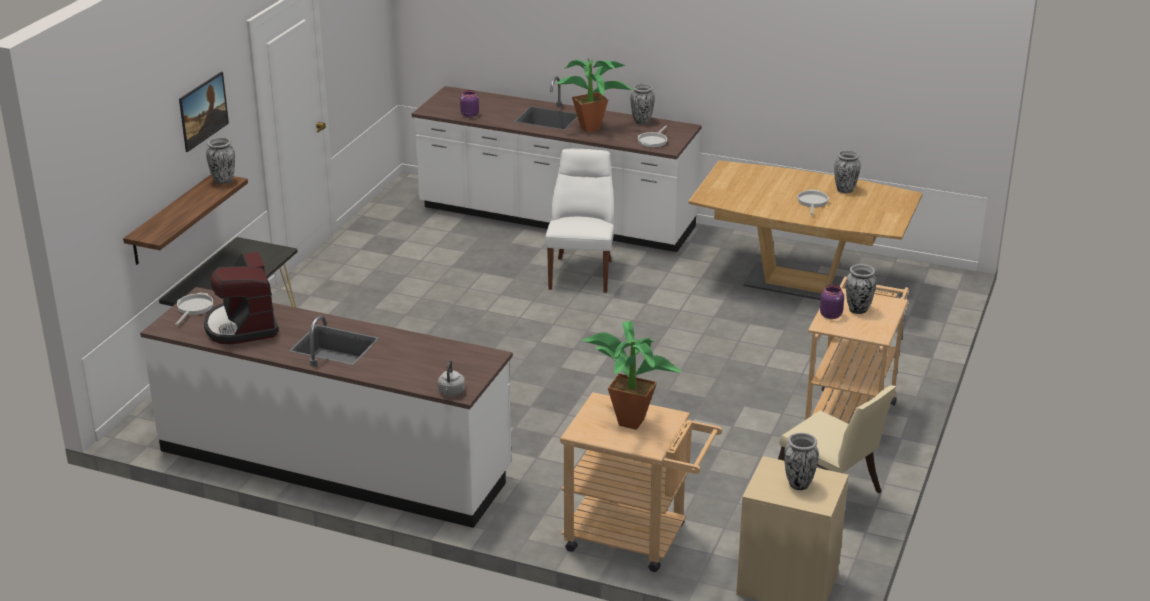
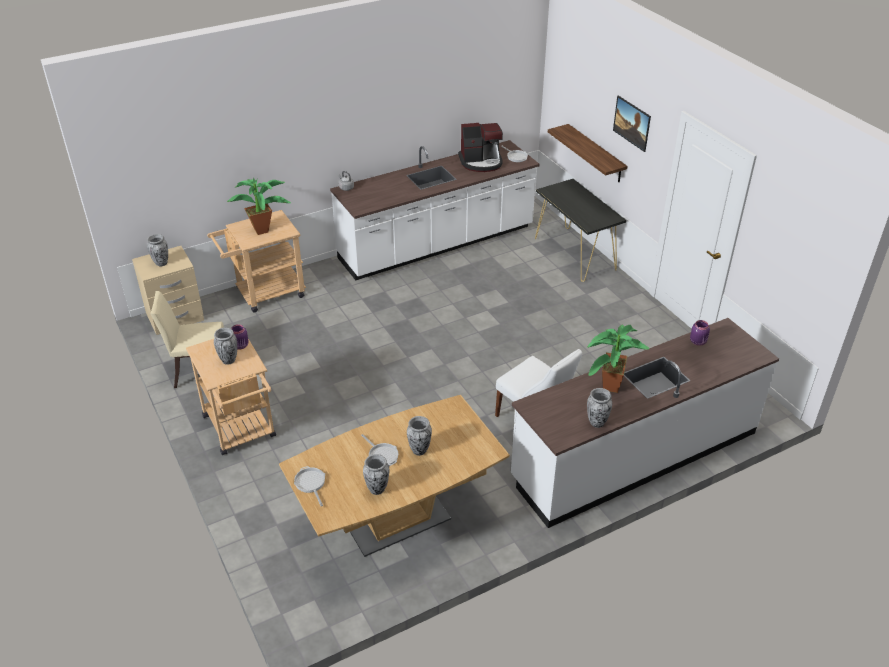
camera: 130 degrees right, 10 degrees up
coffee machine [204,252,279,344] -> coffee machine turned 150 degrees clockwise [458,123,503,172]
vase [206,137,235,184] -> vase moved to [407,416,432,456]
frying pan [638,125,667,148] -> frying pan moved to [294,466,325,506]

